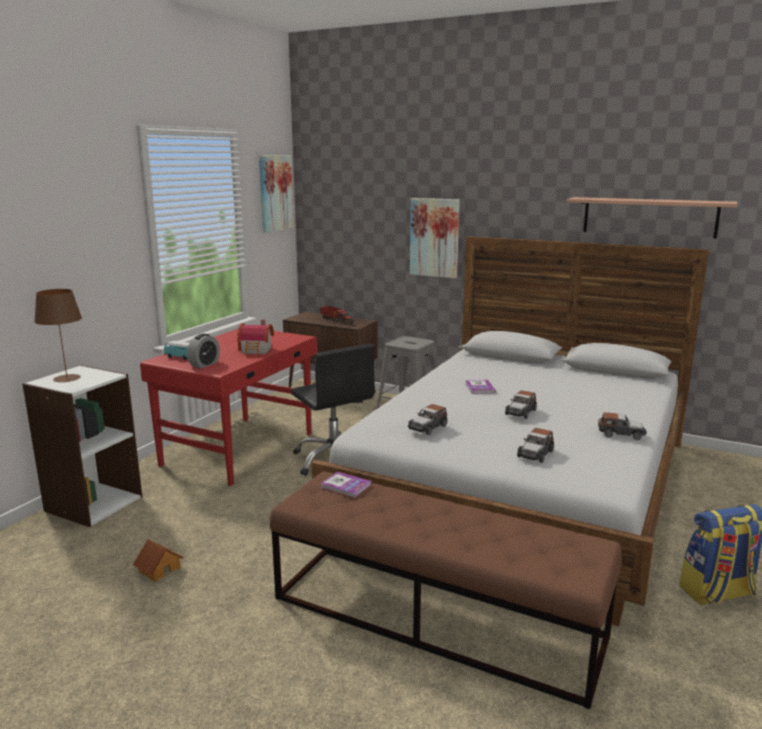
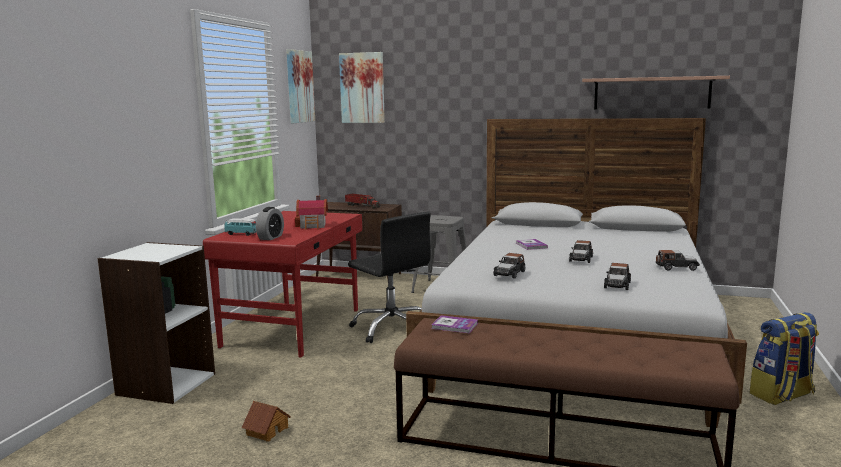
camera: 10 degrees left, 5 degrees down
brown table lamp [34,289,82,382] -> none
picture [410,198,460,278] -> picture moved to [339,52,385,123]

